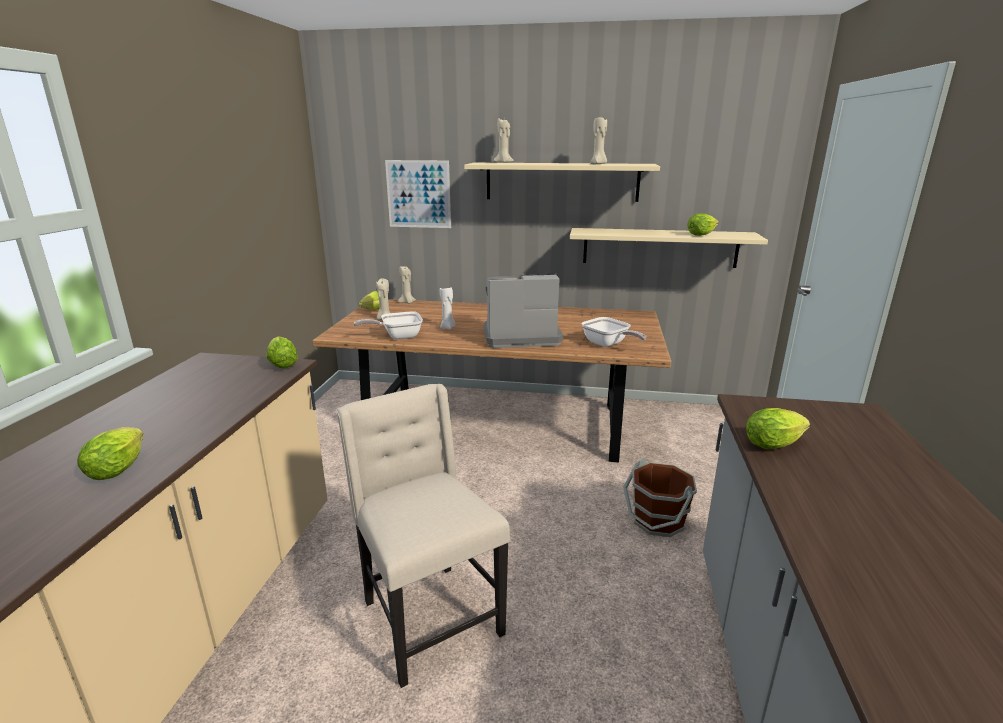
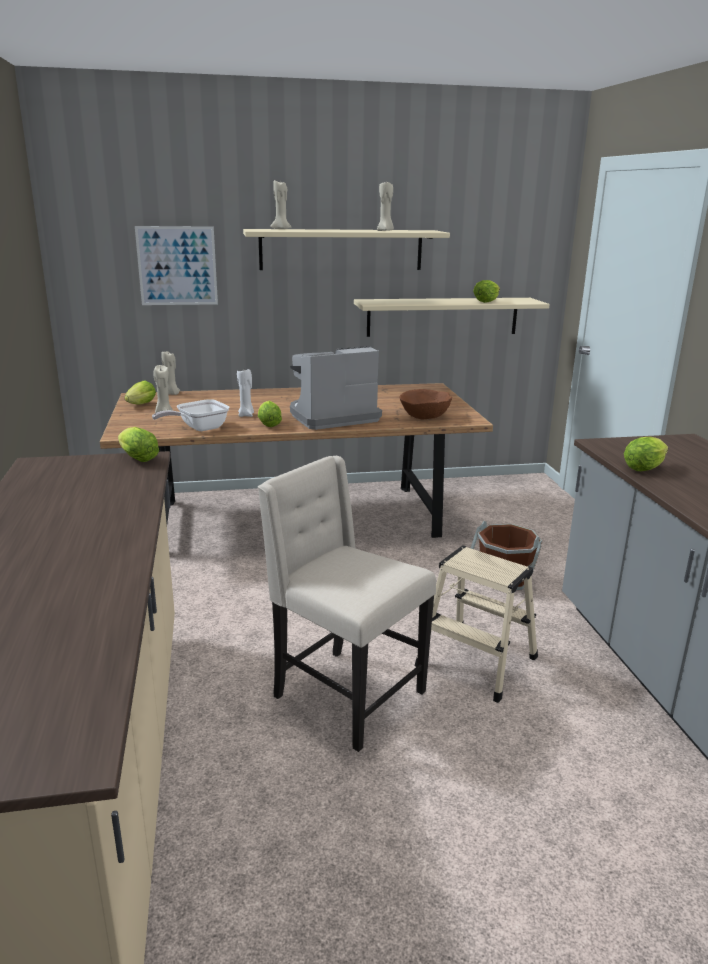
camera: 20 degrees left, 0 degrees up
lettuce [77,427,144,480] -> lettuce moved to [258,401,282,427]
frying pan [581,317,646,347] -> brown bowl [399,389,452,419]
none -> beige step ladder [415,545,538,703]

